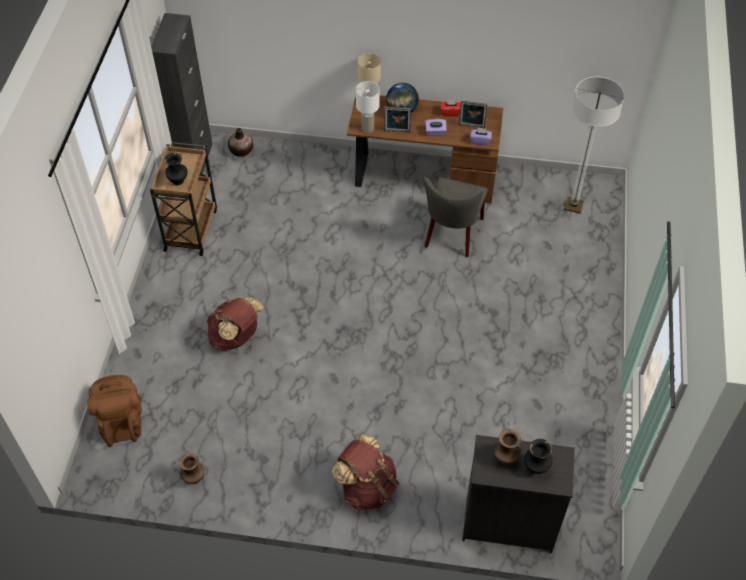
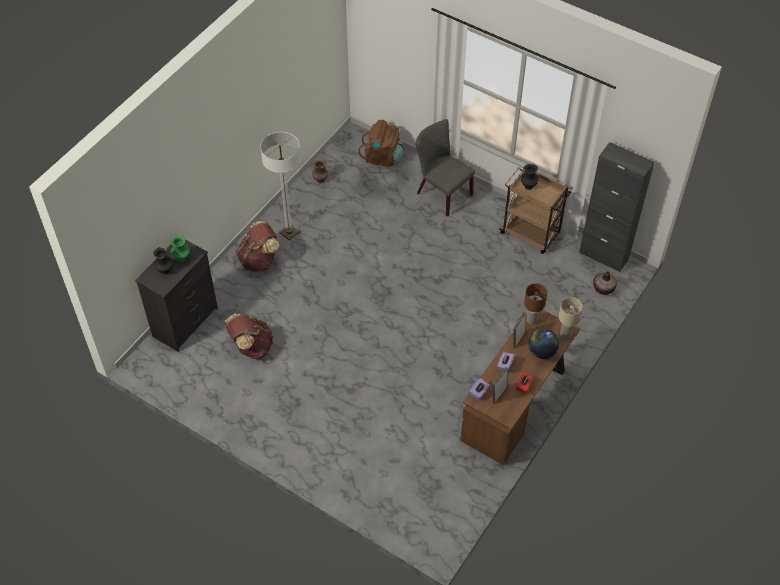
camera: 115 degrees right, 0 degrees up
brown backpack [207,297,264,351] -> brown backpack moved to [224,313,273,359]
white table lamp [356,81,380,133] -> brown table lamp [524,283,547,325]
grey chair [423,176,488,257] -> grey chair moved to [416,119,475,217]
brown vase [493,429,521,465] -> green vase [171,235,190,263]
floor lamp [564,77,625,214] -> floor lamp moved to [260,132,301,240]

